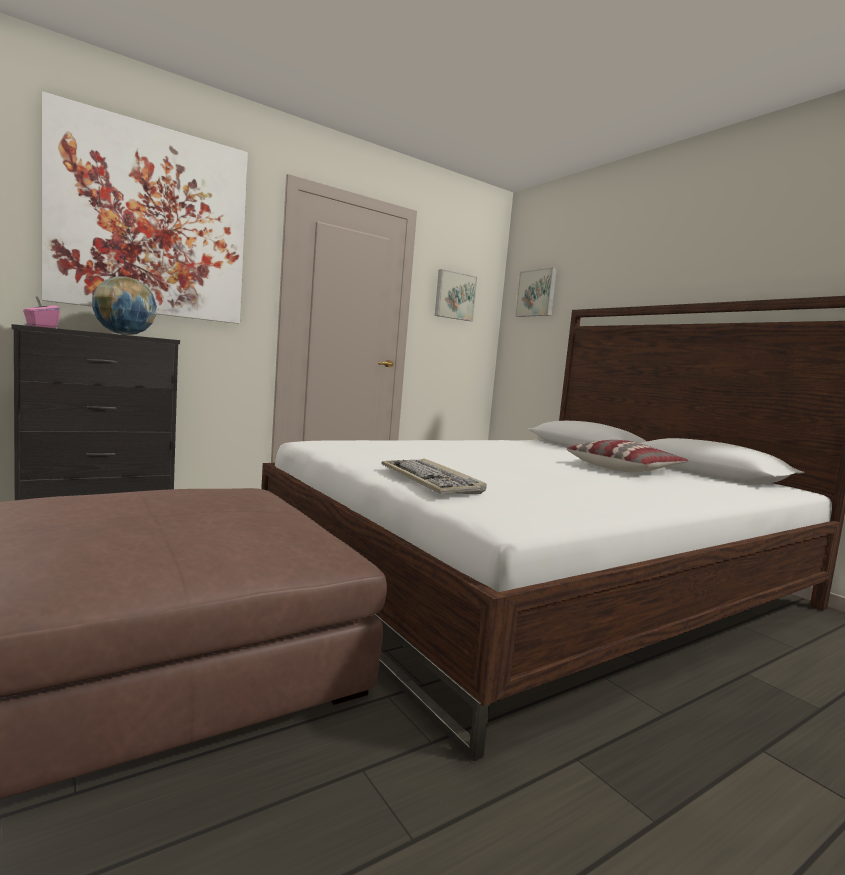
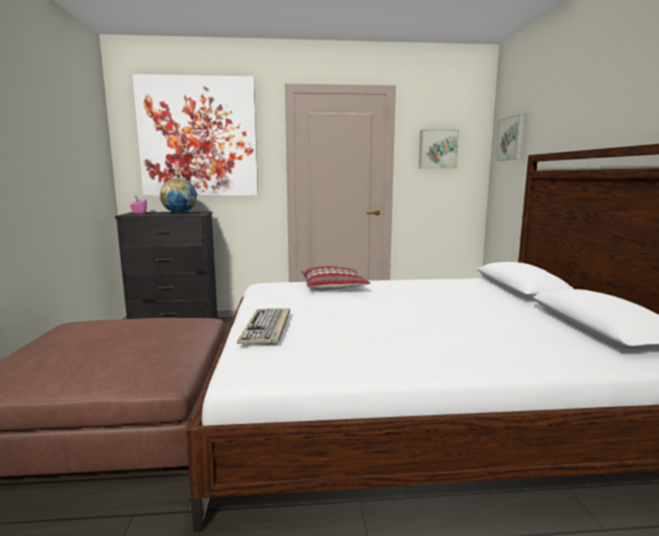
camera: 30 degrees right, 5 degrees up
pillow [566,440,688,472] -> pillow moved to [301,266,371,291]

